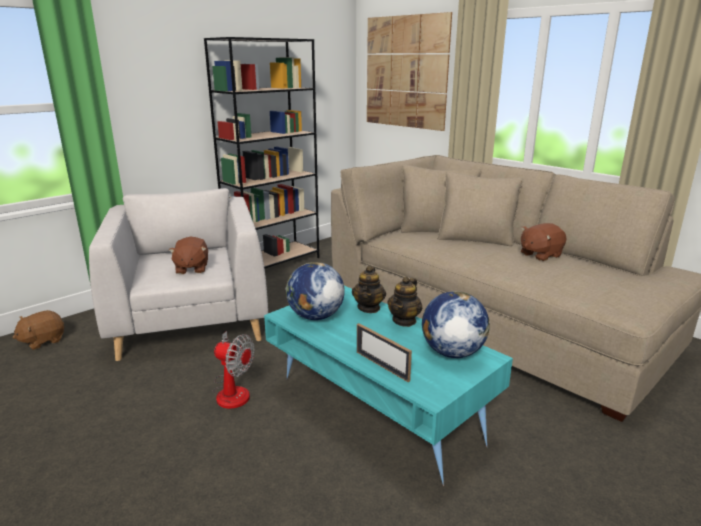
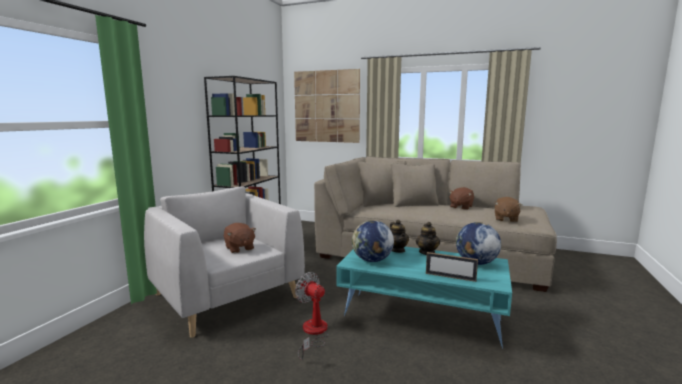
camera: 25 degrees left, 10 degrees down
brown plush toy [12,310,64,350] -> brown plush toy moved to [495,197,522,222]
fan [213,331,255,409] -> fan turned 135 degrees counterclockwise [295,272,328,360]

